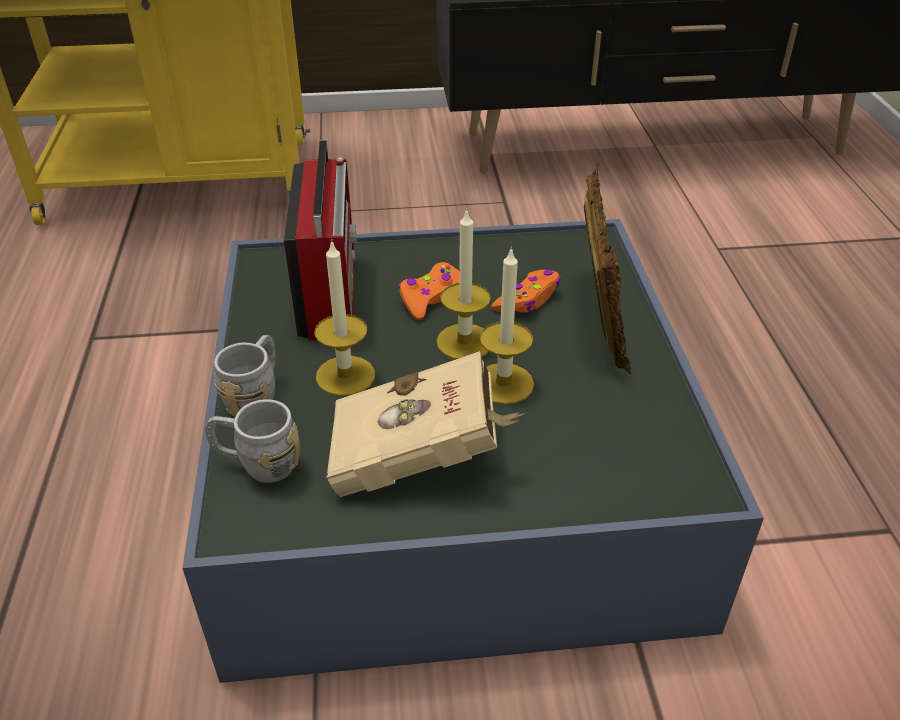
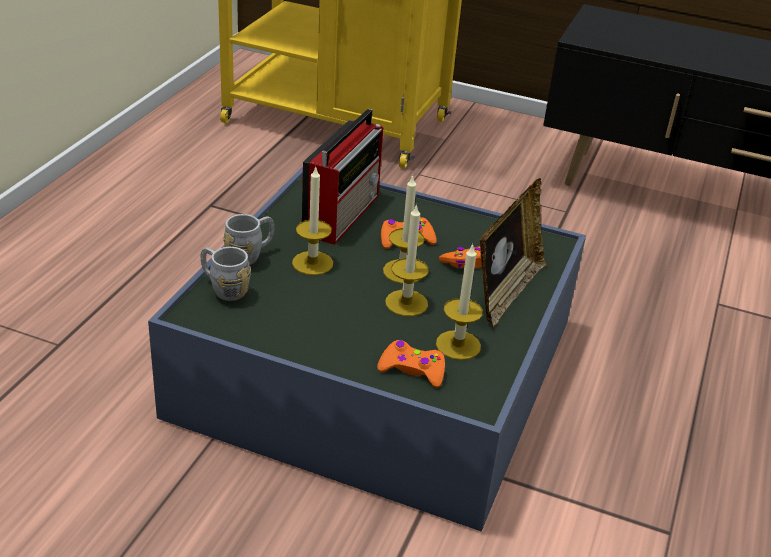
camera: 25 degrees right, 5 degrees down
beige book [327,351,525,497] -> none
none -> orange game controller [377,340,445,388]
none -> candle [436,243,483,360]

